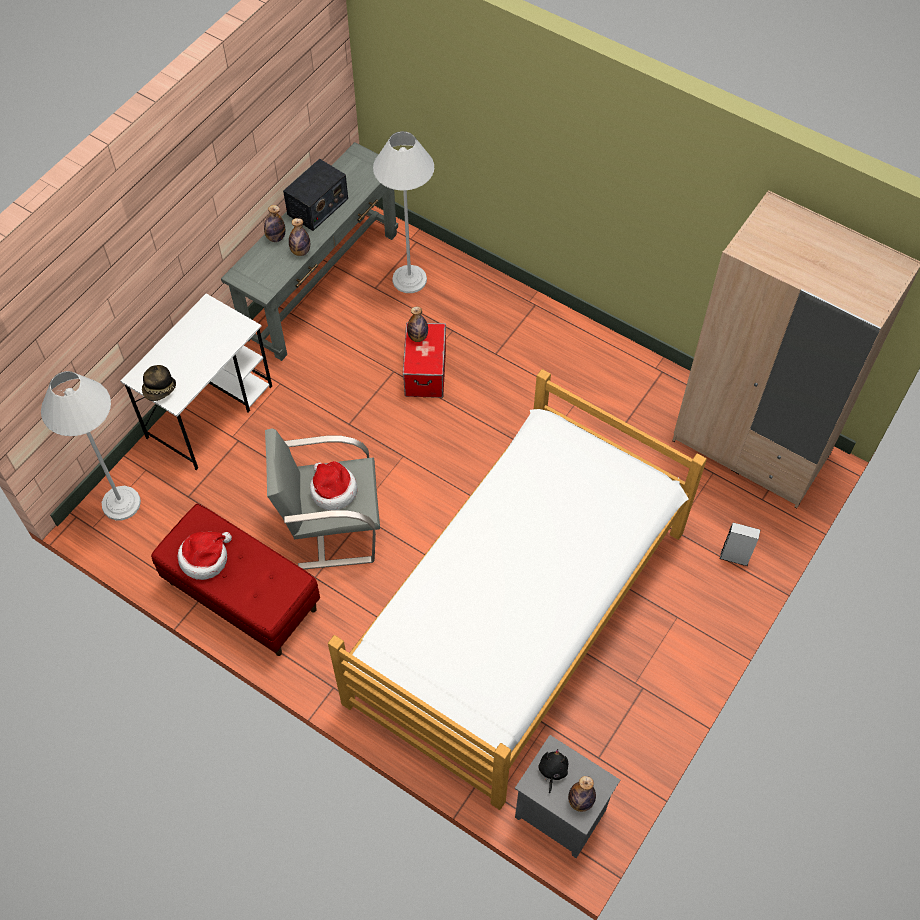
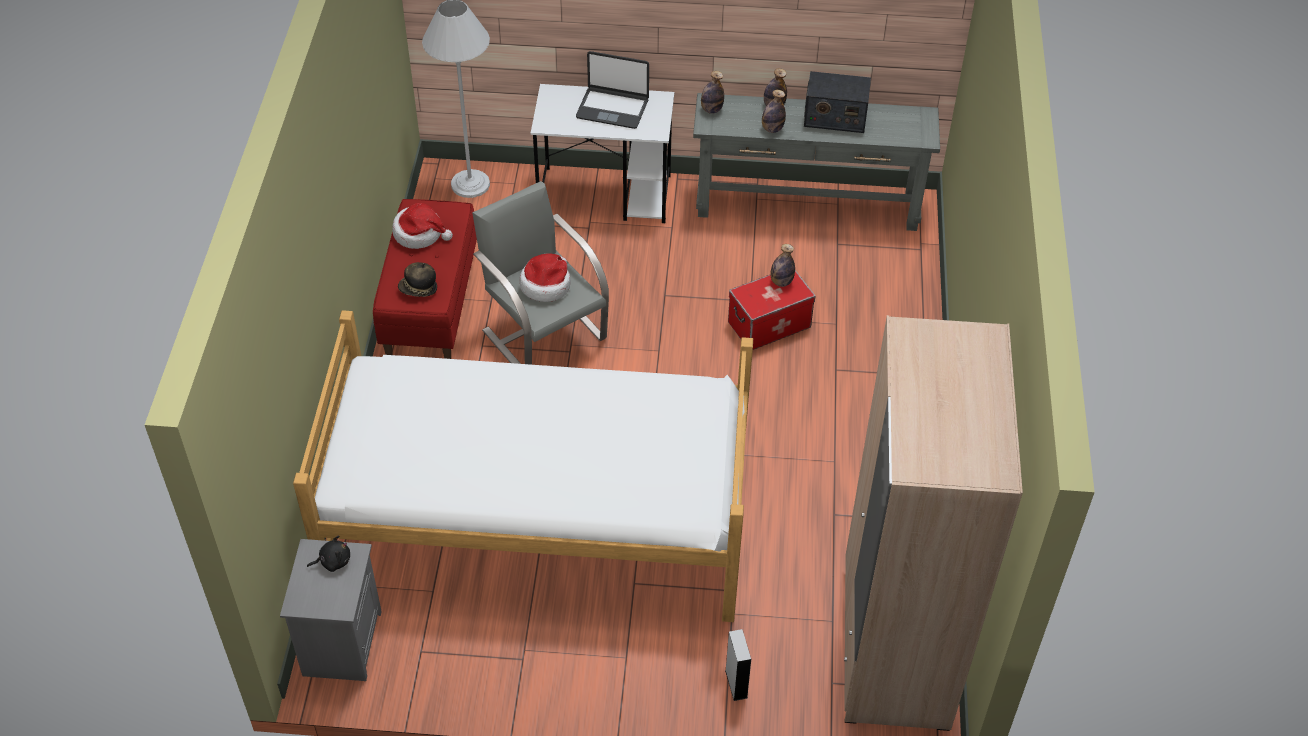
camera: 60 degrees right, 10 degrees down
hat [142,365,176,401] -> hat moved to [398,262,437,297]
white floor lamp [373,131,434,293] -> none
bottle [568,776,596,812] -> bottle moved to [701,71,724,114]
none -> laptop [576,51,649,129]

